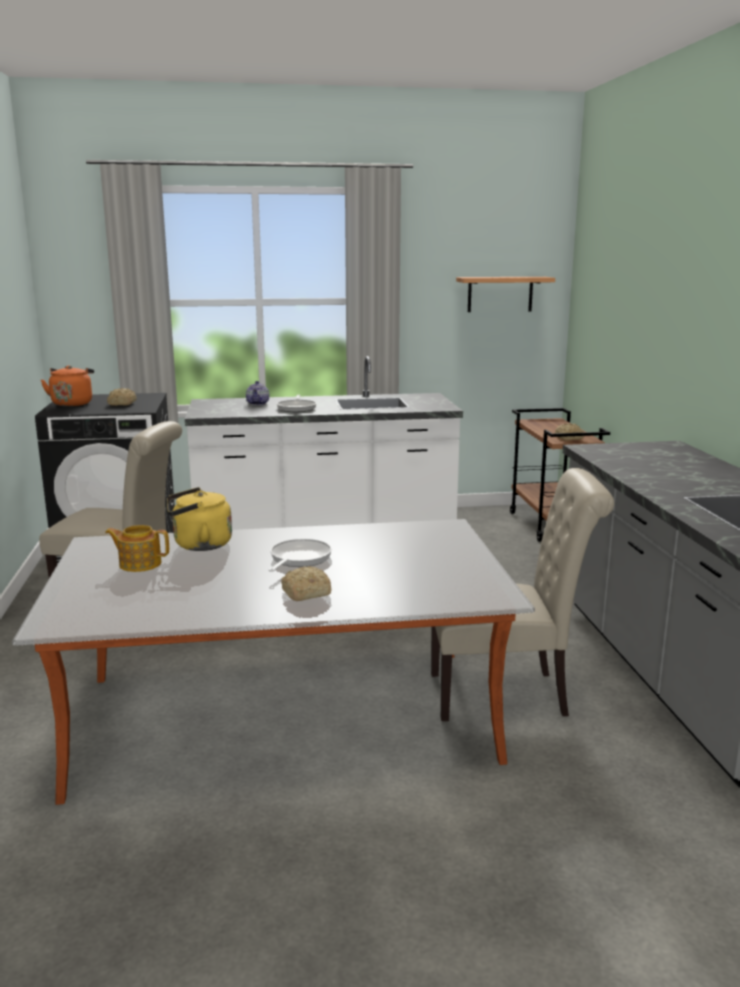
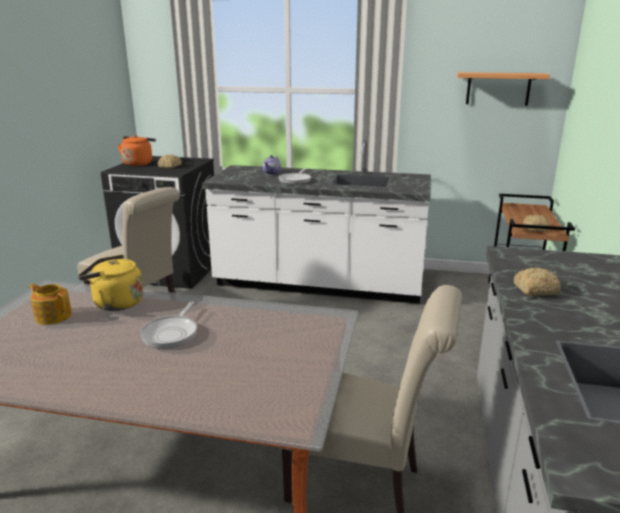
camera: 20 degrees right, 5 degrees up
frying pan [268,539,332,572] -> frying pan turned 150 degrees clockwise [140,302,197,349]
bread [281,566,332,601] -> bread moved to [514,267,561,296]

